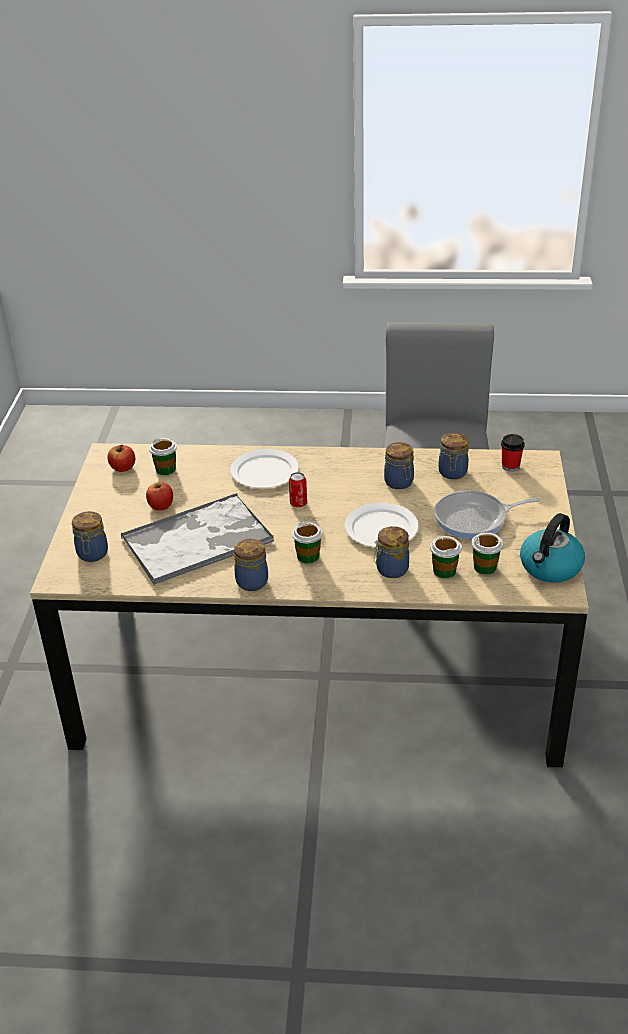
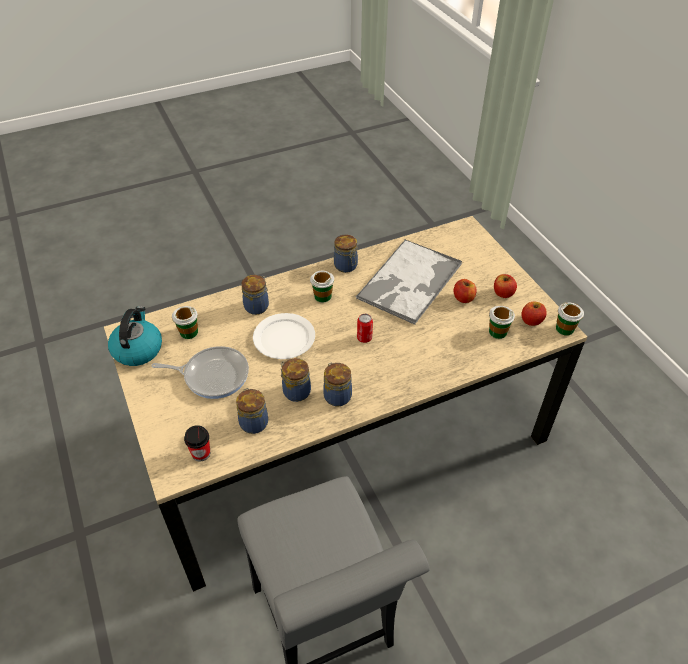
camera: 150 degrees right, 10 degrees up
jar [72,511,108,562] -> jar moved to [323,362,352,406]
white plate [230,449,299,488] -> none
cup [430,536,462,578] -> cup moved to [556,303,584,336]
frying pan [434,491,540,539] -> frying pan turned 45 degrees clockwise [151,346,249,399]
none -> apple [494,274,517,298]

